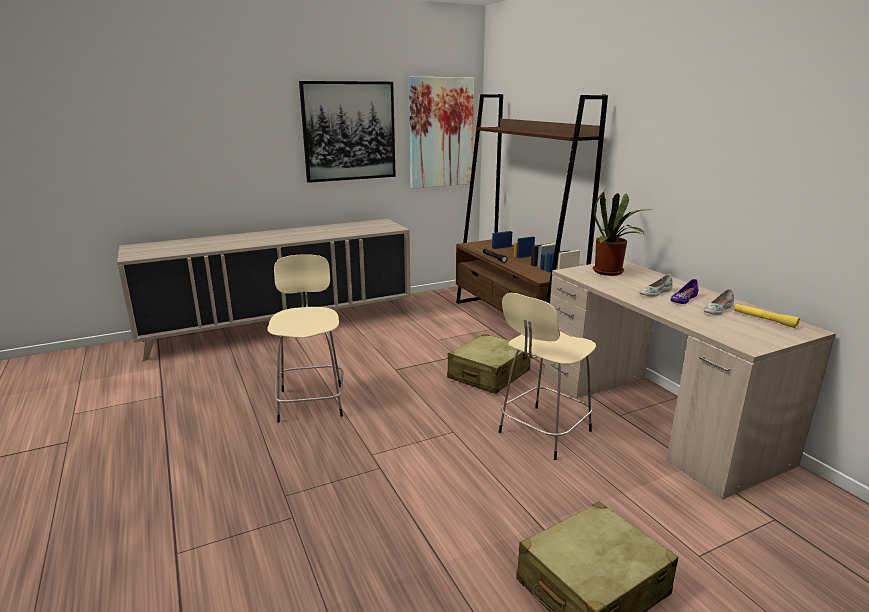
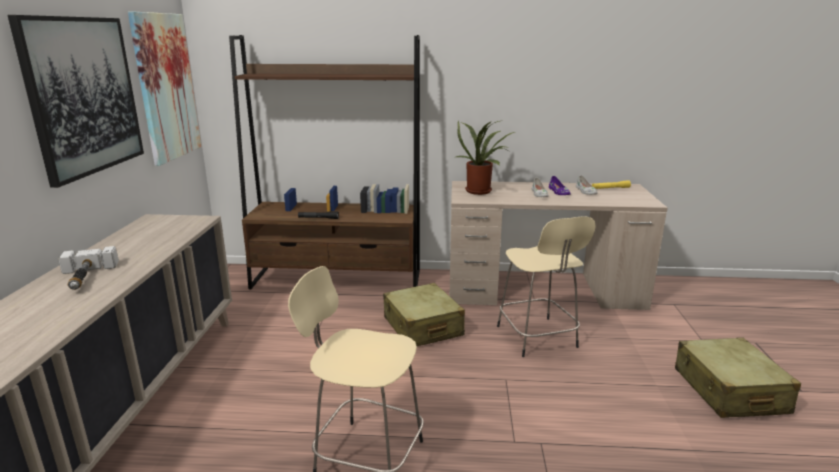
camera: 60 degrees left, 0 degrees up
none -> hammer [58,246,119,290]

